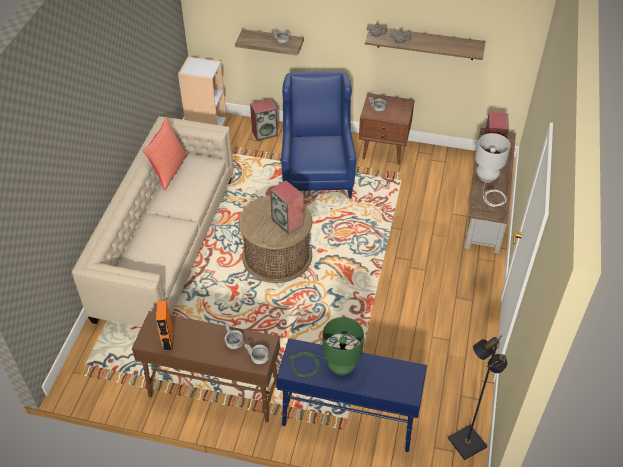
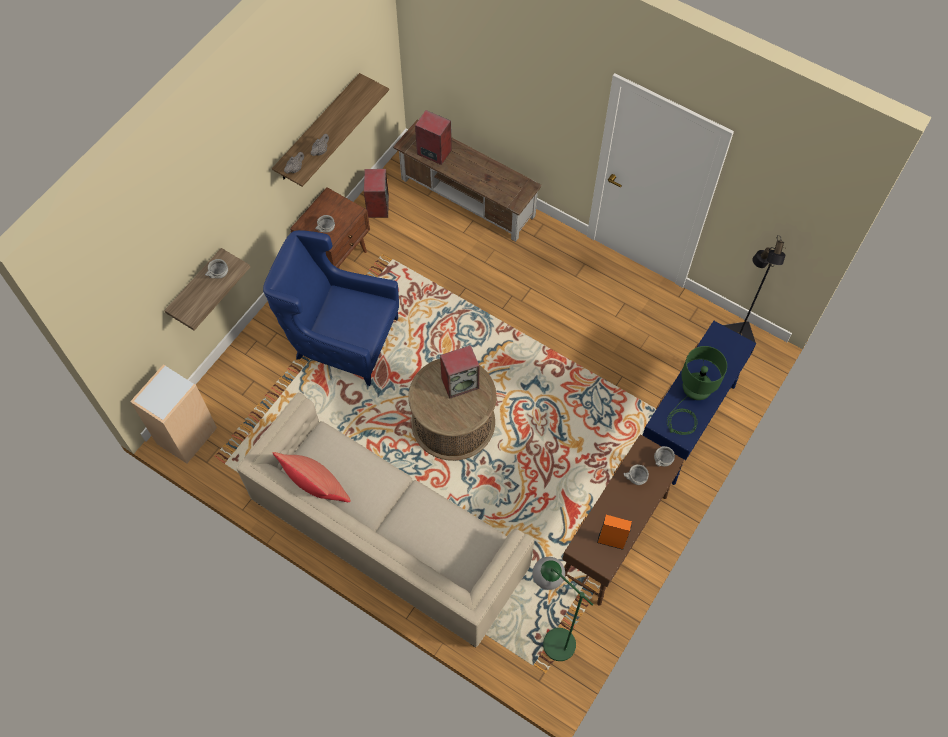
camera: 70 degrees left, 15 degrees up
speaker [250,99,278,141] -> speaker moved to [364,169,389,218]
grey table lamp [475,133,510,207] -> none
none -> green floor lamp [533,557,594,661]

